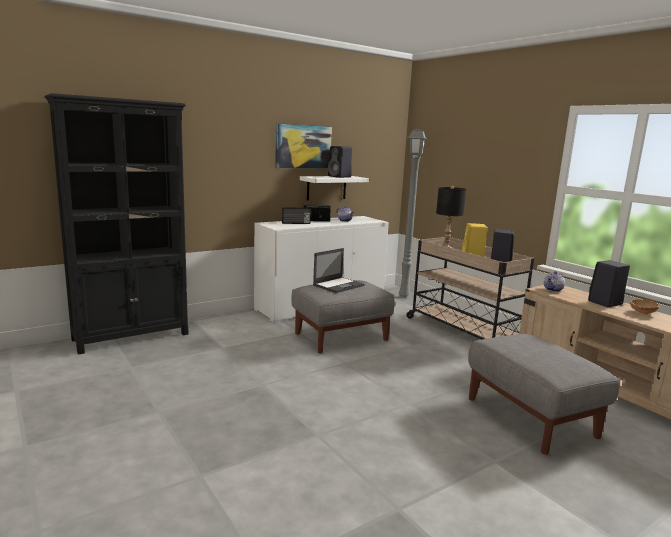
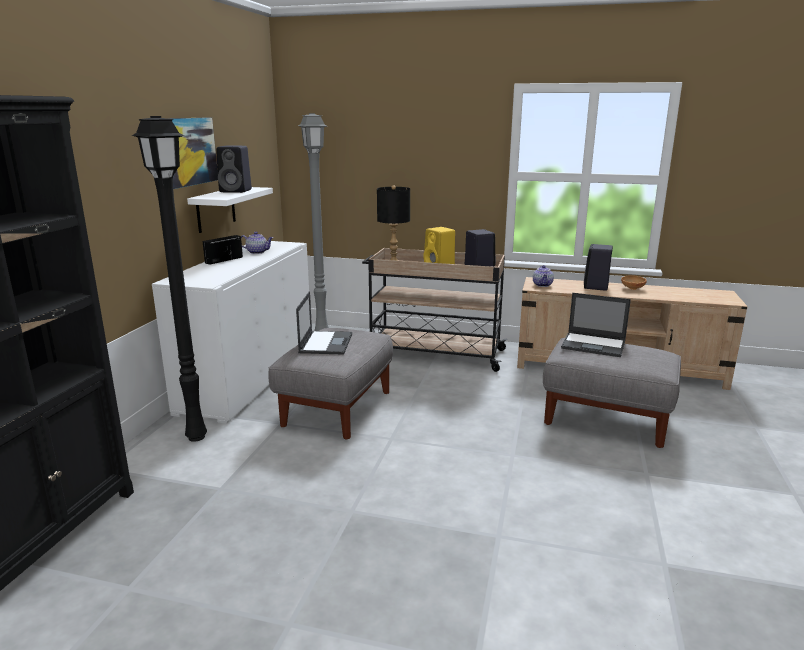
camera: 40 degrees left, 5 degrees up
radio [282,207,311,224] -> none
none -> black floor lamp [132,116,207,442]
none -> laptop [561,293,631,357]

